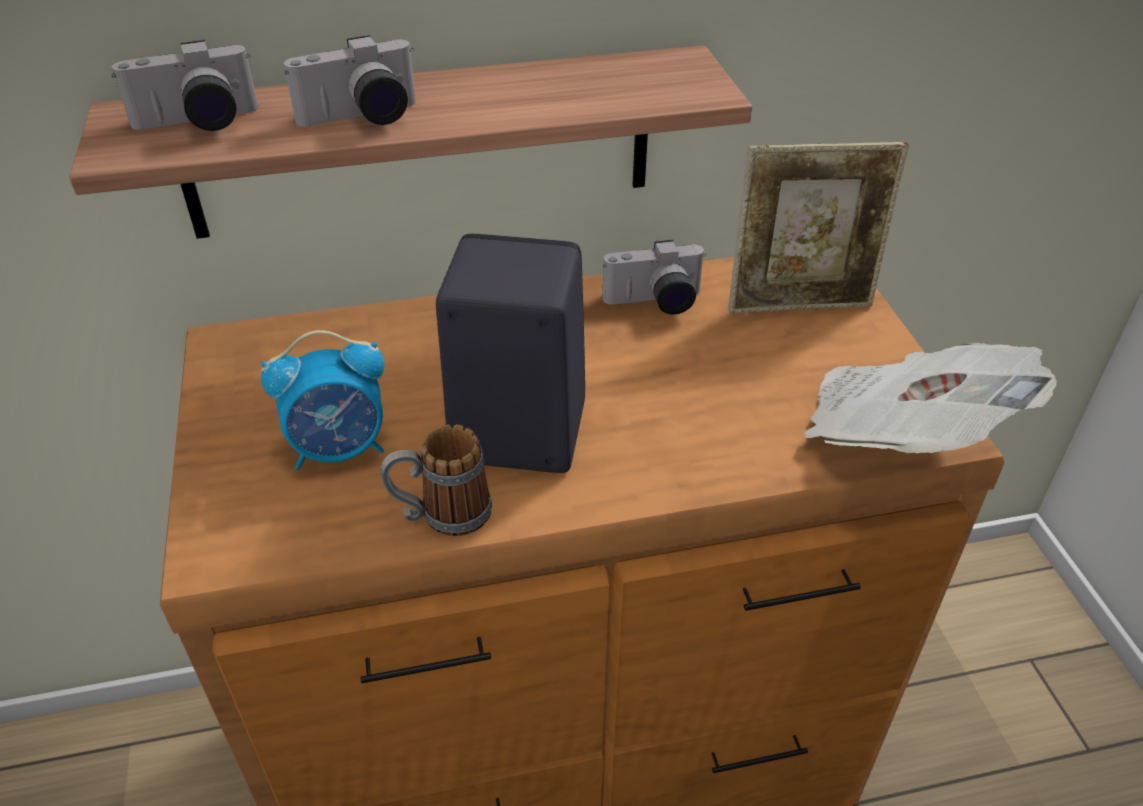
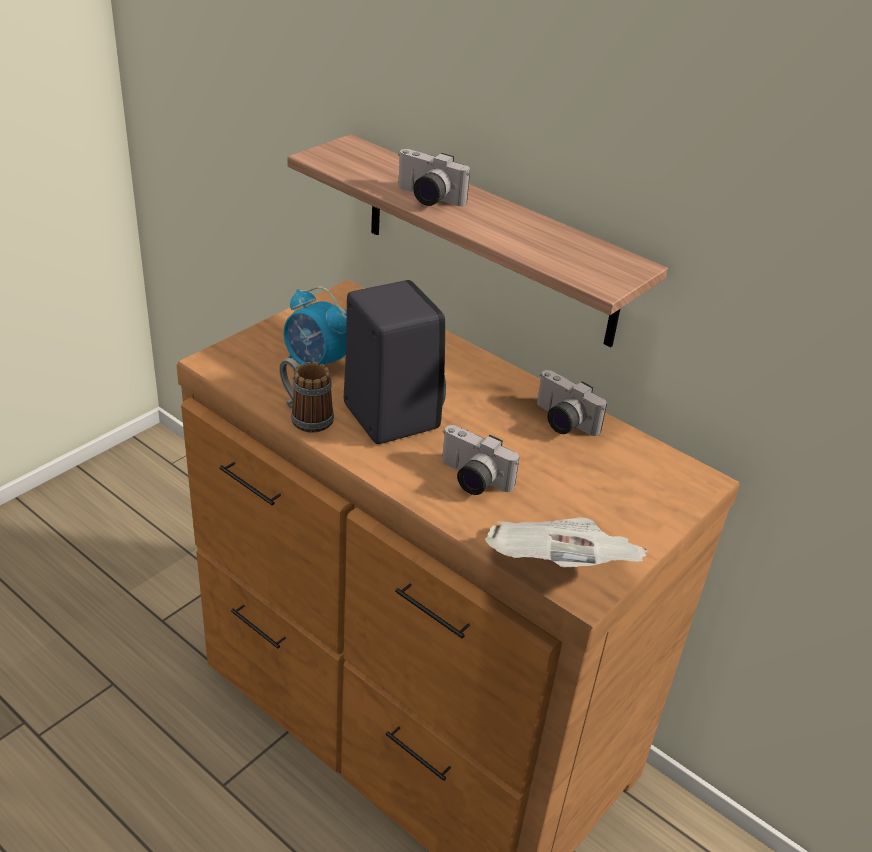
camera: 50 degrees right, 5 degrees down
camera [112,40,258,131] -> camera moved to [442,425,519,495]
picture frame [728,142,909,314] -> none

